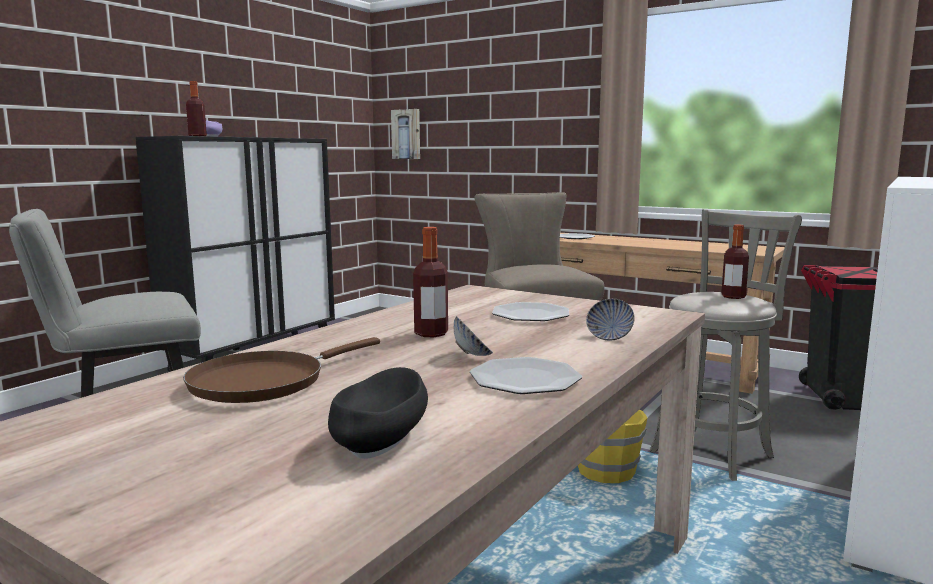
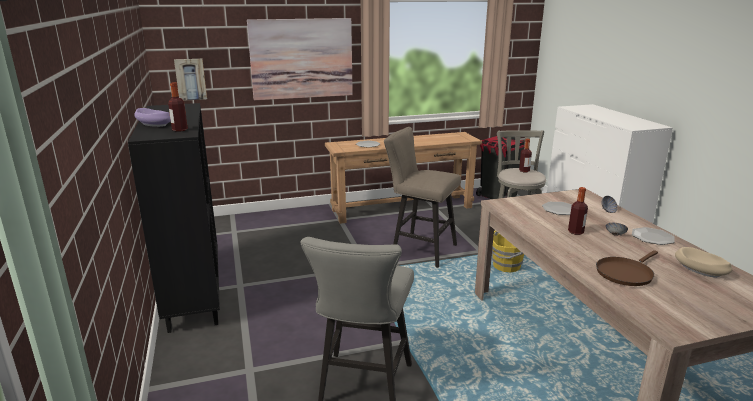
camera: 50 degrees left, 10 degrees up
brown frying pan [183,337,380,403] -> brown frying pan turned 60 degrees clockwise [596,250,658,286]
black bowl [328,367,428,459] -> beige bowl [675,247,732,278]
none -> picture [247,18,353,100]

